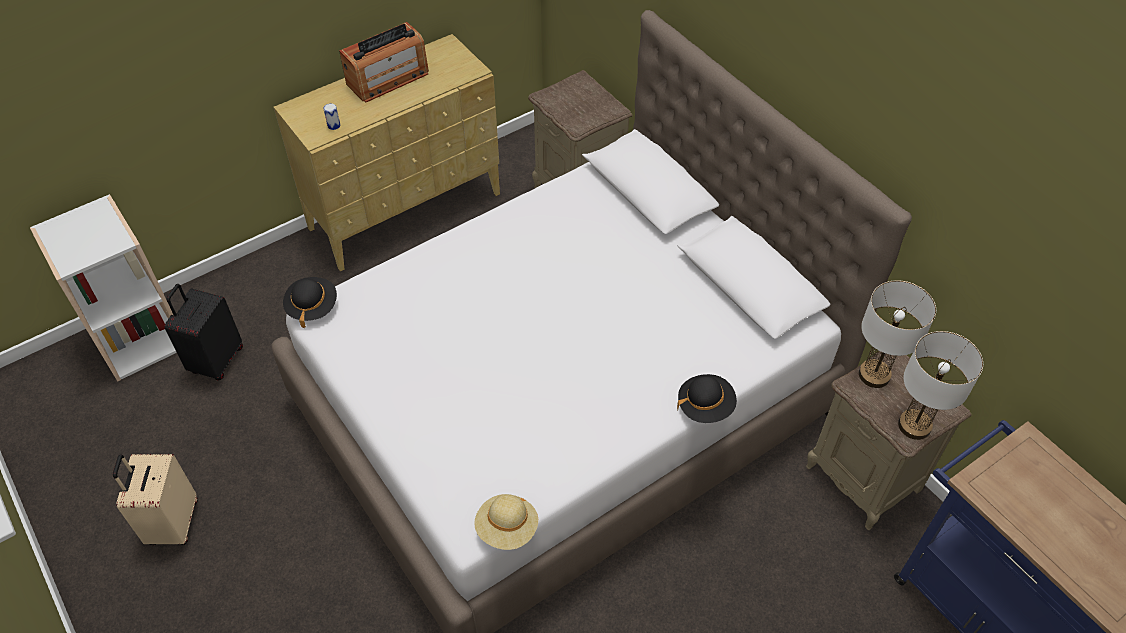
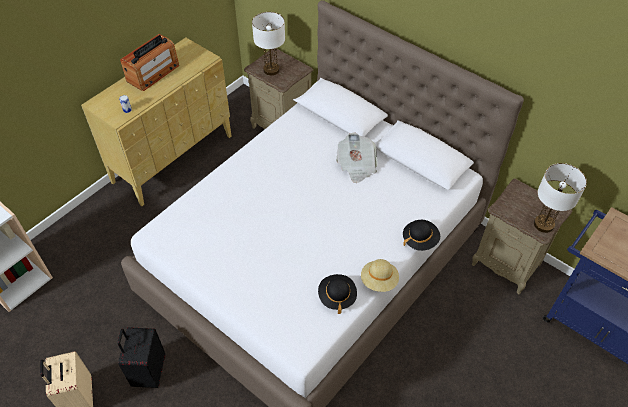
camera: 15 degrees left, 0 degrees up
black suitcase [165,284,243,380] -> black suitcase moved to [117,327,165,388]
black hat [283,277,337,328] -> black hat moved to [318,274,357,314]
beige hat [474,494,538,550] -> beige hat moved to [361,259,399,292]
table lamp [859,280,936,388] -> table lamp moved to [252,12,285,75]
none -> newspaper [336,133,377,183]

